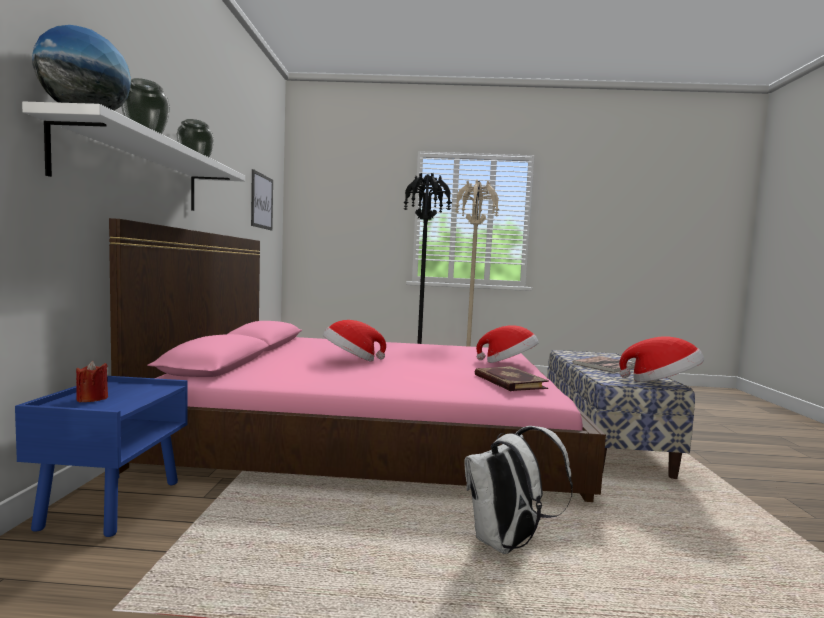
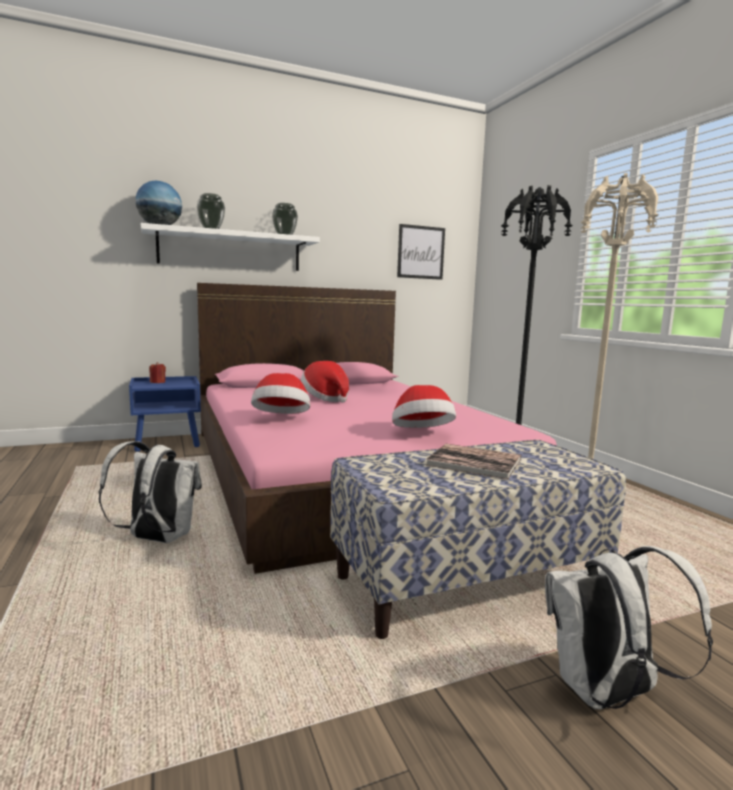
camera: 65 degrees right, 5 degrees up
book [475,366,549,391] -> none
hat [619,337,704,382] -> hat moved to [251,373,310,414]
none -> white backpack [545,546,713,709]

